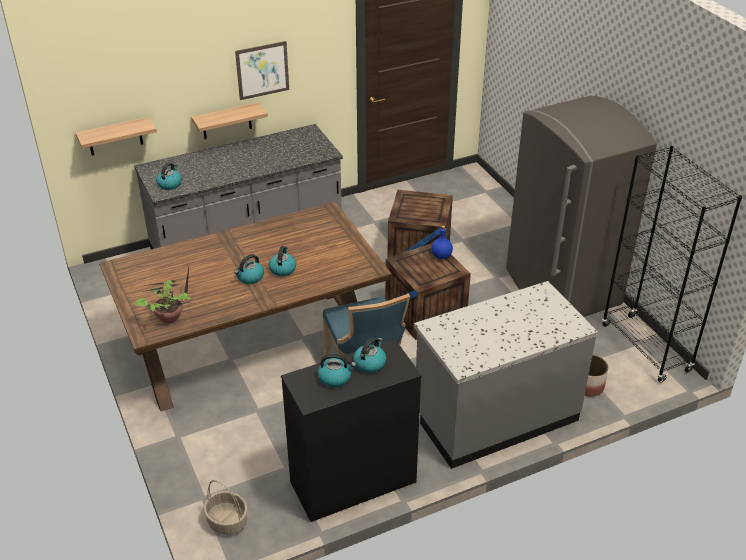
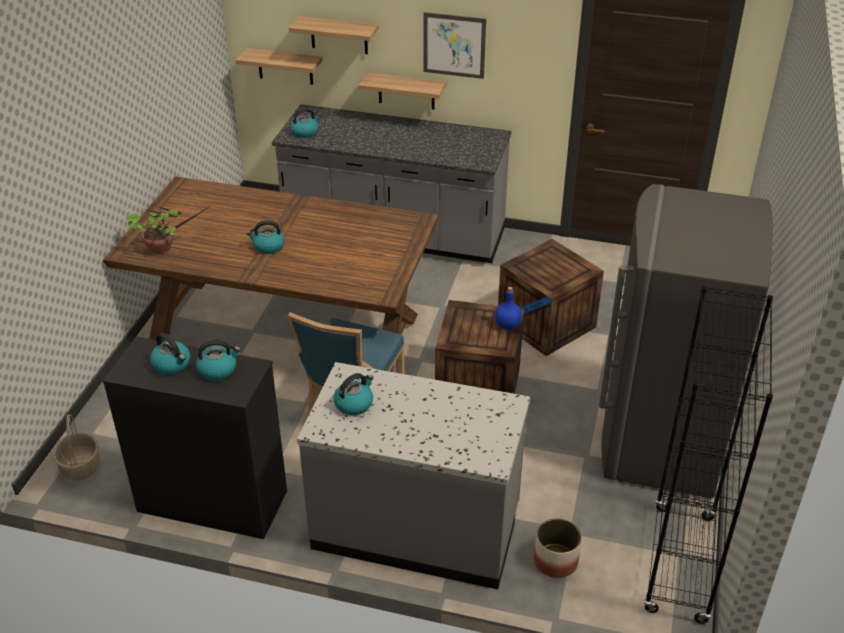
camera: 40 degrees right, 0 degrees up
kettle [269,246,296,276] -> kettle moved to [334,373,373,415]
none -> shelf [289,16,379,54]

